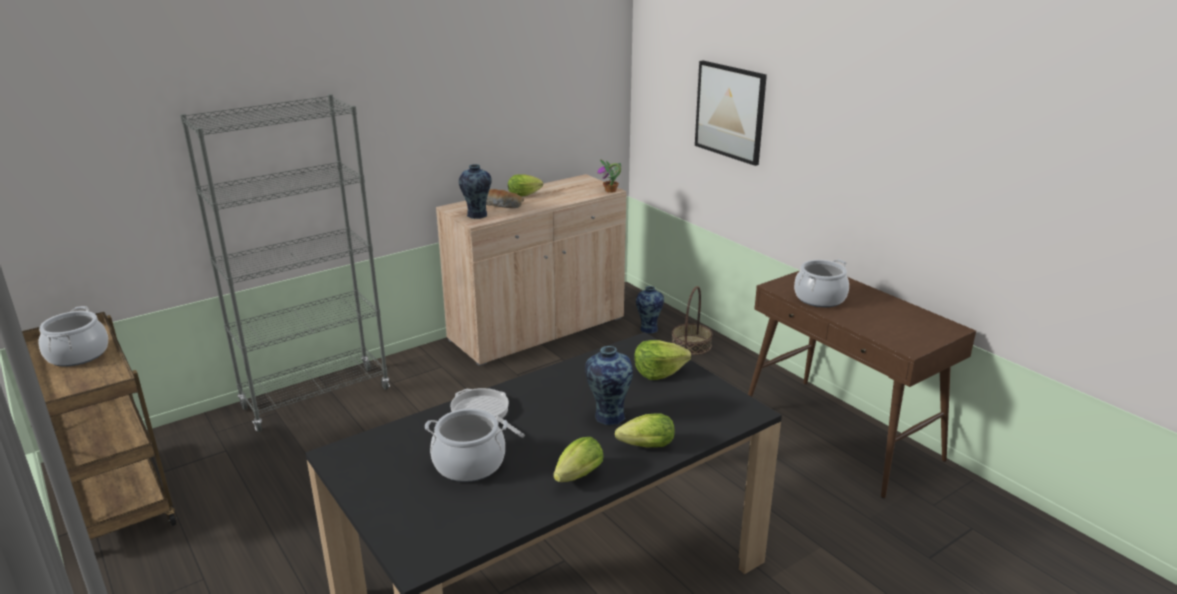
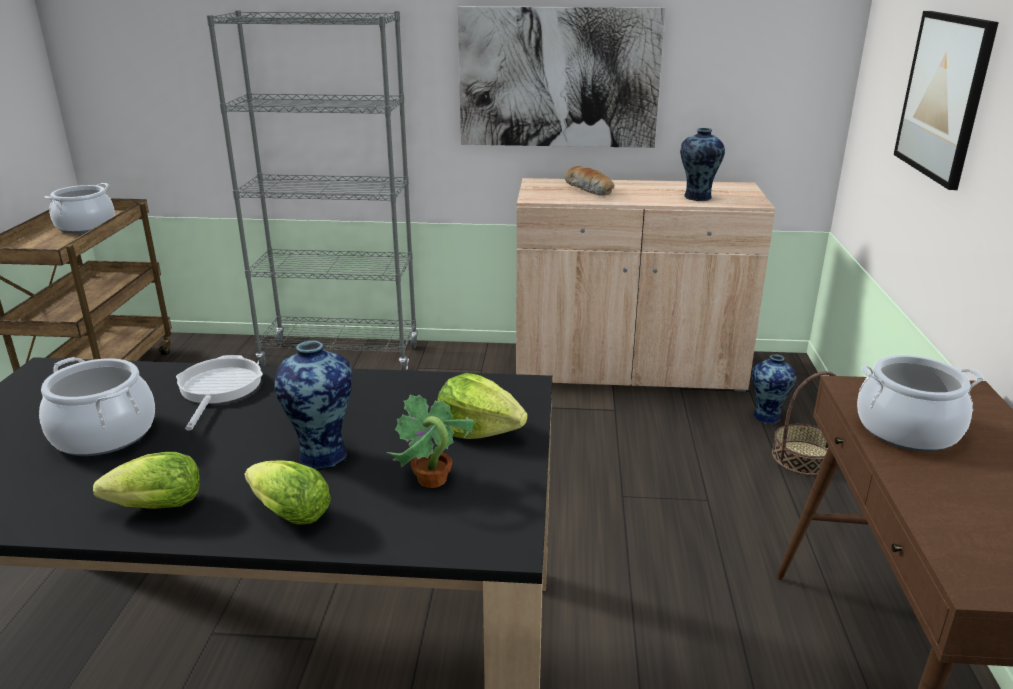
camera: 40 degrees right, 0 degrees up
vase [459,164,492,219] -> vase moved to [680,128,725,201]
lettuce [508,174,543,196] -> none
potted plant [597,160,621,193] -> potted plant moved to [386,394,475,488]
none -> picture [458,7,665,148]

